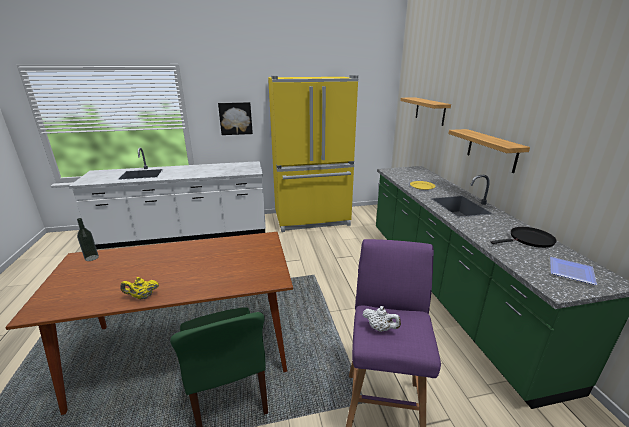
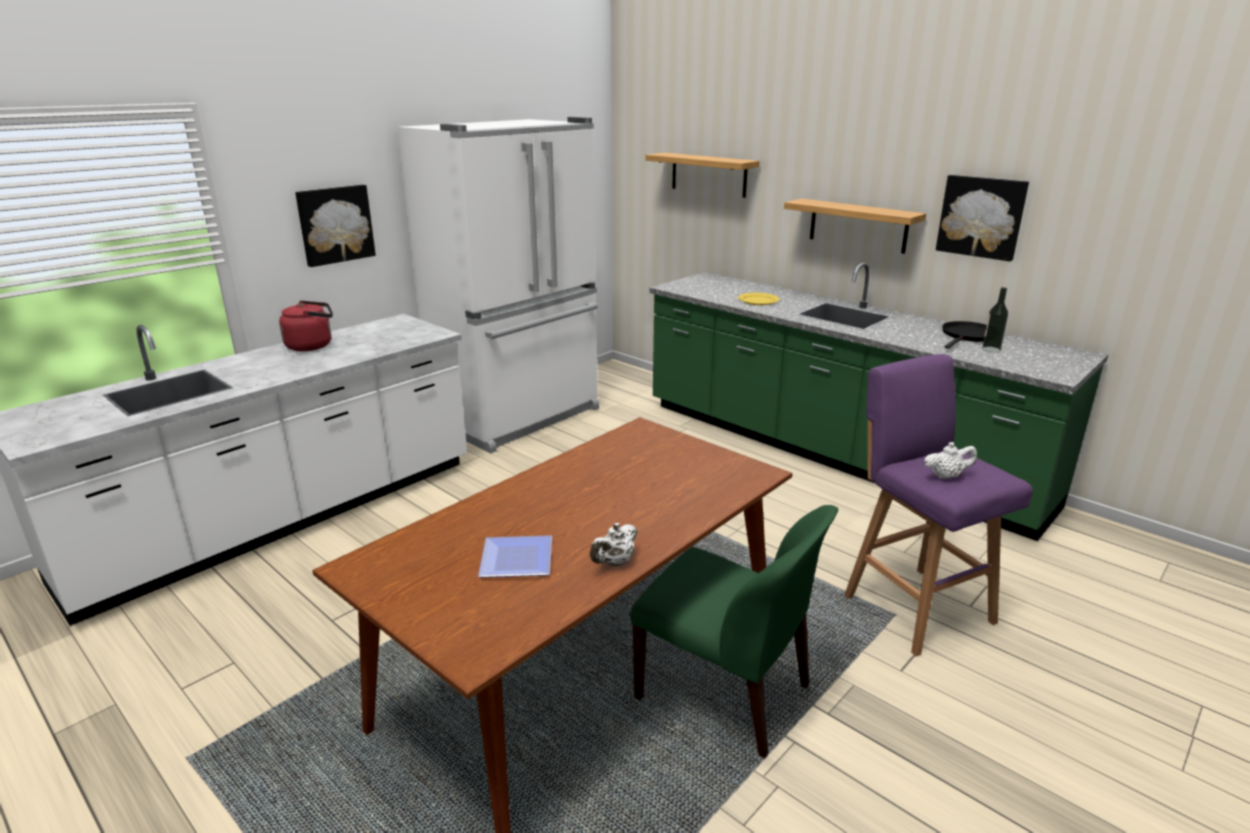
camera: 35 degrees left, 0 degrees up
bottle [77,218,99,261] -> bottle moved to [982,287,1008,352]
yellow teapot [121,277,159,299] -> white teapot [590,523,637,566]
yellow fridge [268,75,358,232] -> white fridge [397,117,599,453]
plate [550,257,597,285] -> plate moved to [478,535,552,577]
none -> red kettle [279,301,333,351]
none -> picture [936,175,1029,261]

